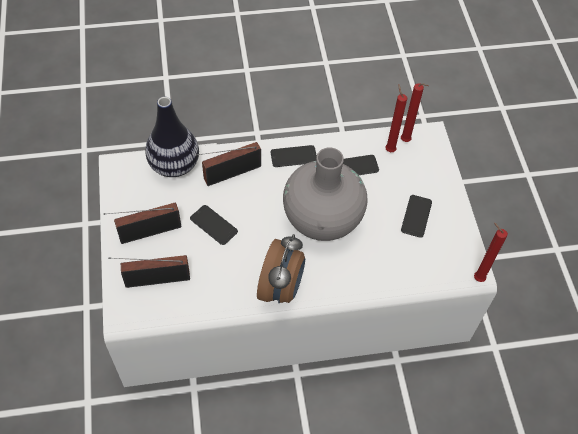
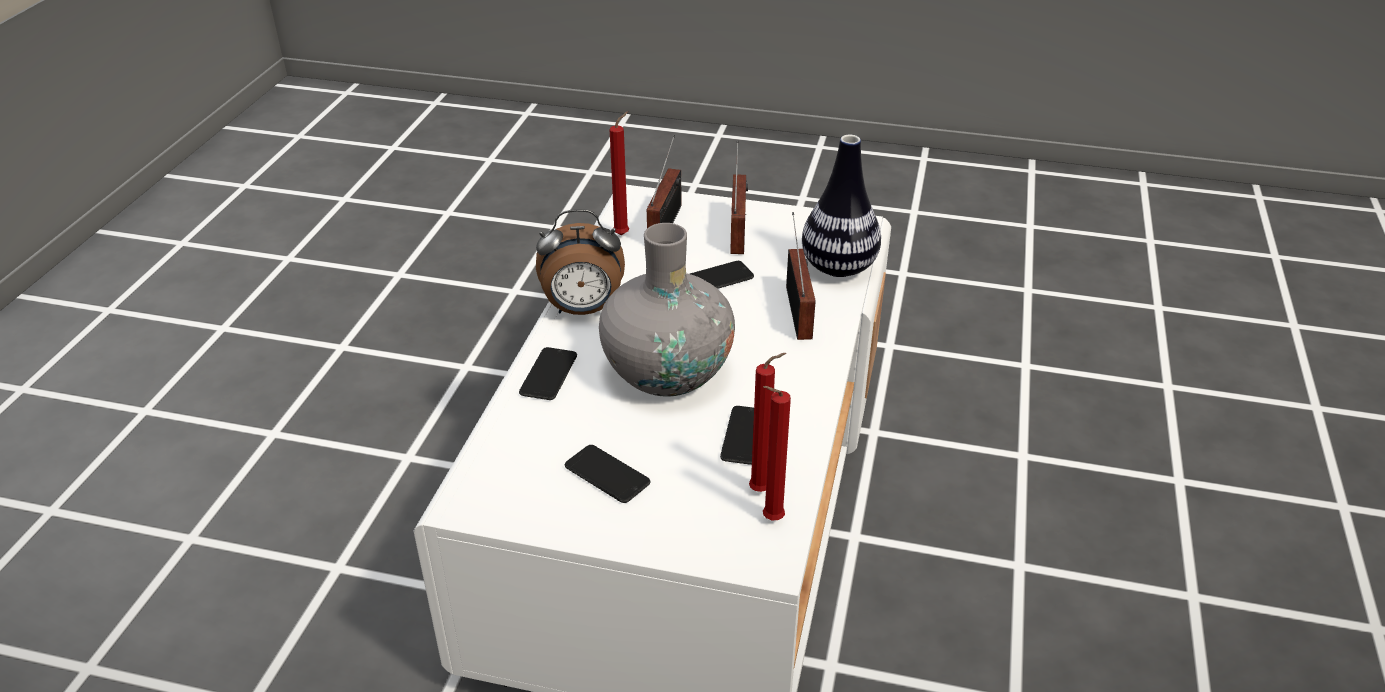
camera: 115 degrees right, 20 degrees down
alarm clock [257,234,305,303] -> alarm clock turned 45 degrees counterclockwise [536,209,625,315]
phone [271,145,317,167] -> phone moved to [519,347,577,400]
red candle [474,223,508,282] -> red candle moved to [609,111,629,235]

